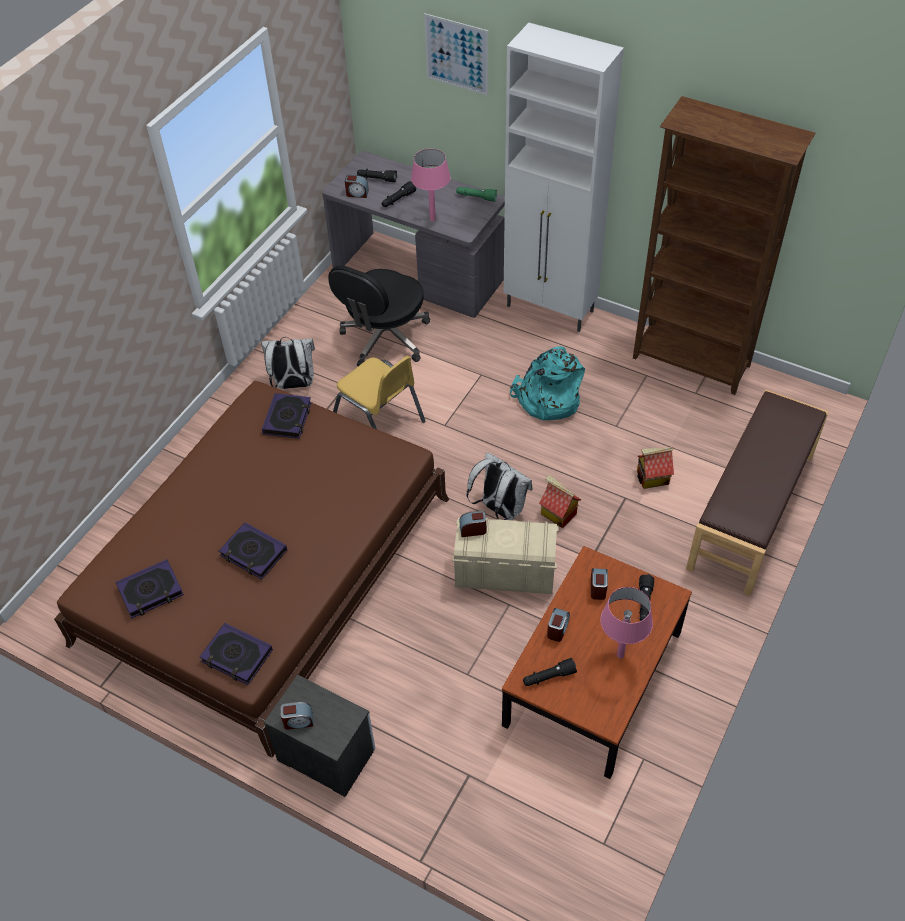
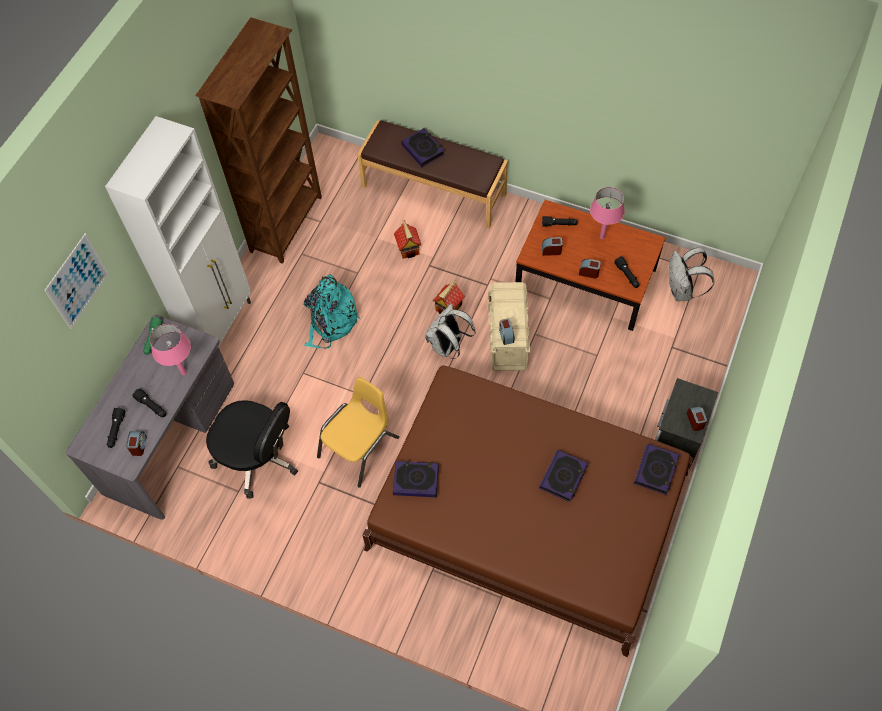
camera: 95 degrees left, 10 degrees up
book [115,559,184,619] -> book moved to [401,128,445,167]
white backpack [261,337,315,389] -> white backpack moved to [669,248,714,301]

